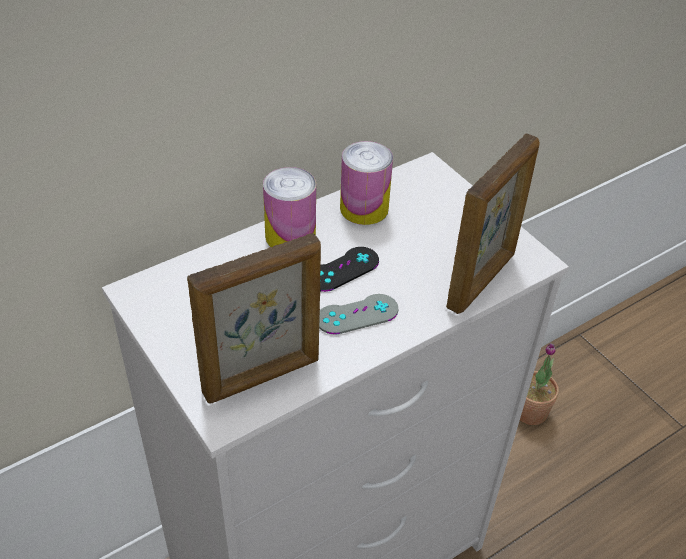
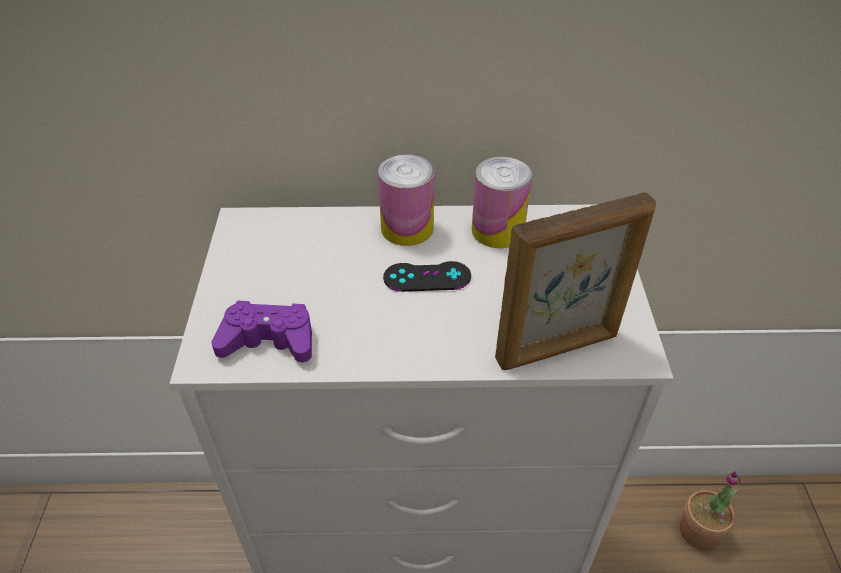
camera: 35 degrees right, 0 degrees up
picture frame [187,233,321,403] -> purple game controller [211,301,312,362]
grey game controller [319,294,398,335] -> none

